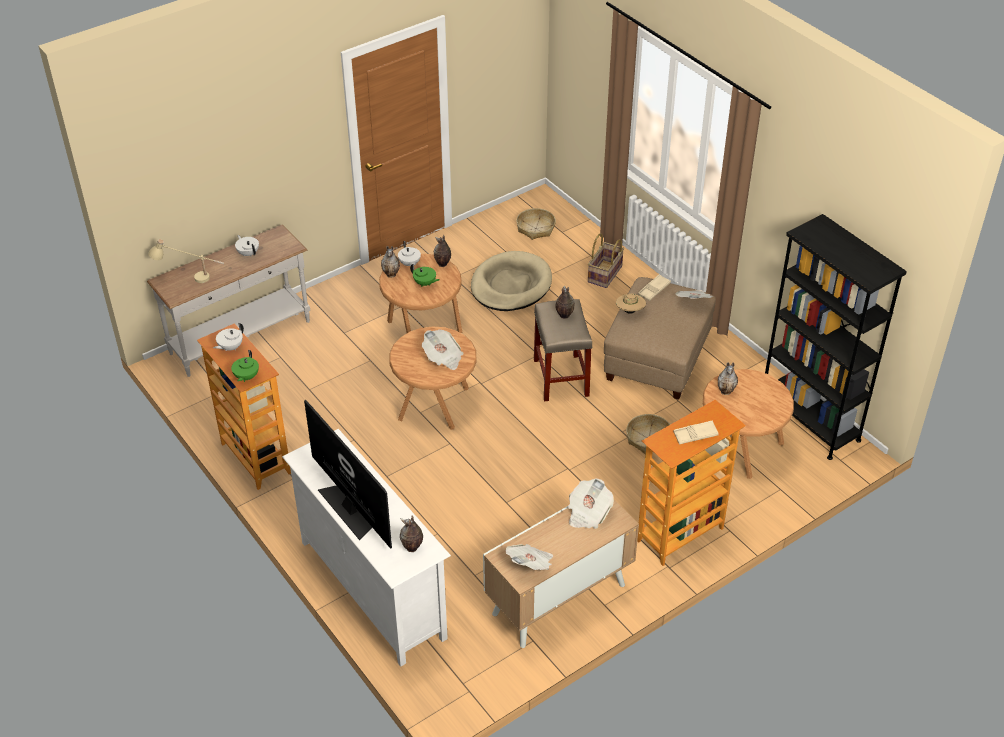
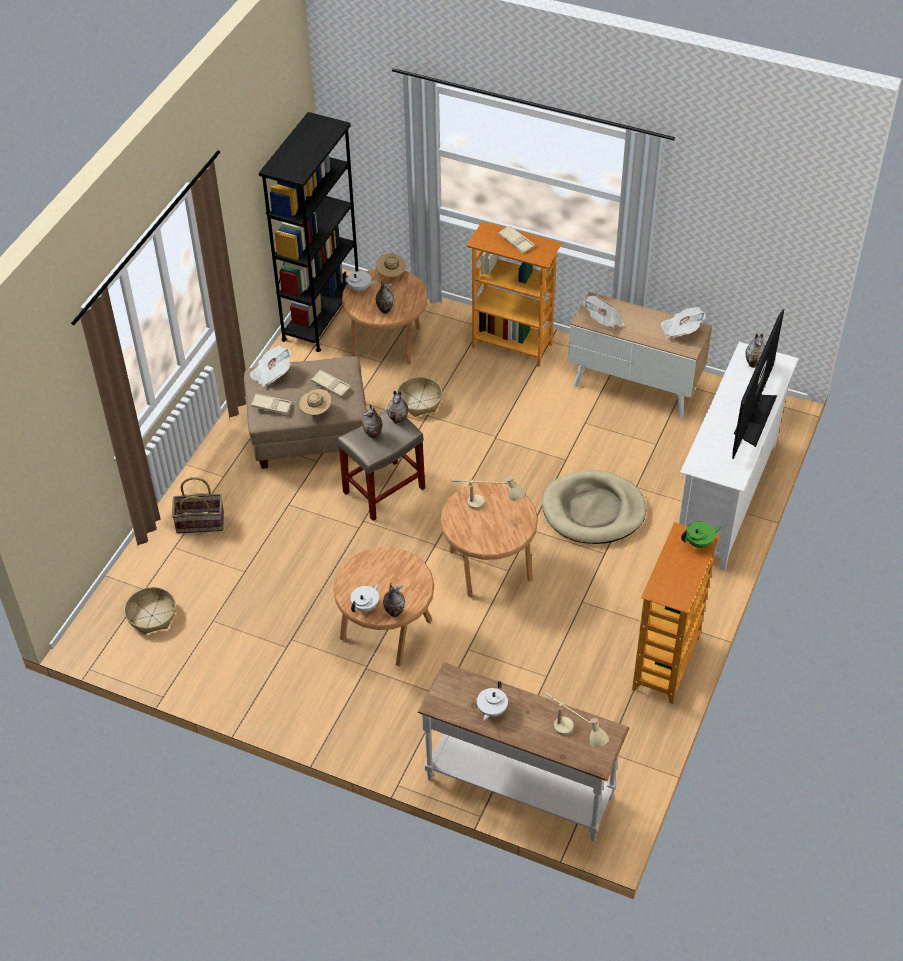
camera: 120 degrees left, 5 degrees up
white teapot [213,323,244,351] -> white teapot moved to [342,271,377,293]
green teapot [410,263,440,287] -> none
newspaper [422,330,463,370] -> beige table lamp [452,477,525,510]
vase [434,235,451,267] -> vase moved to [387,390,408,424]
beige dog bed [471,251,552,311] -> beige dog bed moved to [542,470,646,544]
none -> beige tray [311,370,351,397]
none -> beige hat [376,253,406,277]

